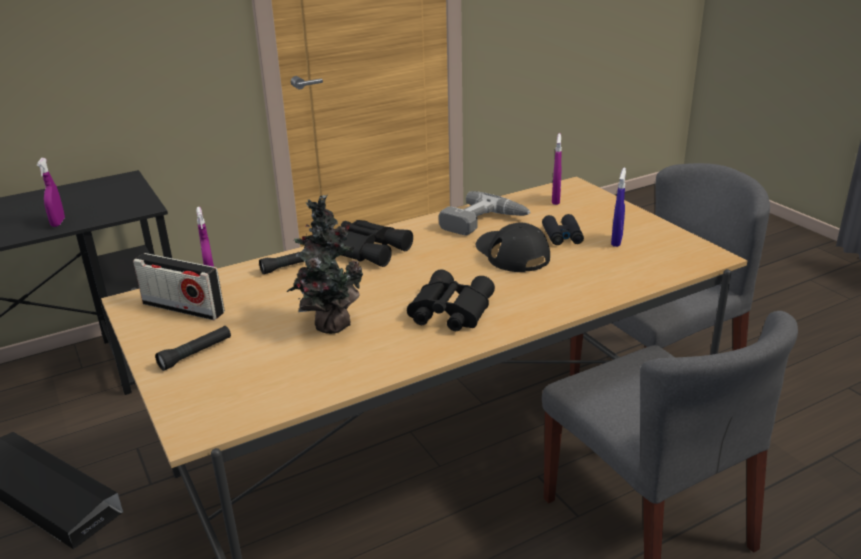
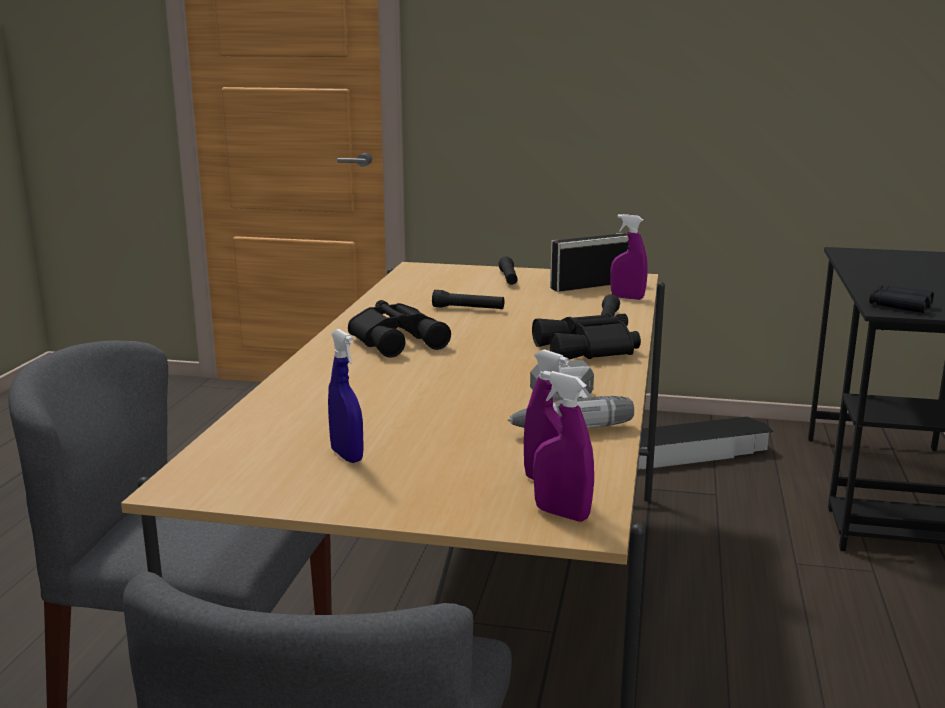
camera: 130 degrees right, 10 degrees down
purple spray bottle [37,158,65,227] -> purple spray bottle moved to [533,371,594,522]
potted plant [287,194,363,334] -> black flashlight [432,290,504,309]
black cap [476,223,550,272] -> none
black binoculars [542,214,584,245] -> black binoculars moved to [869,285,934,313]

